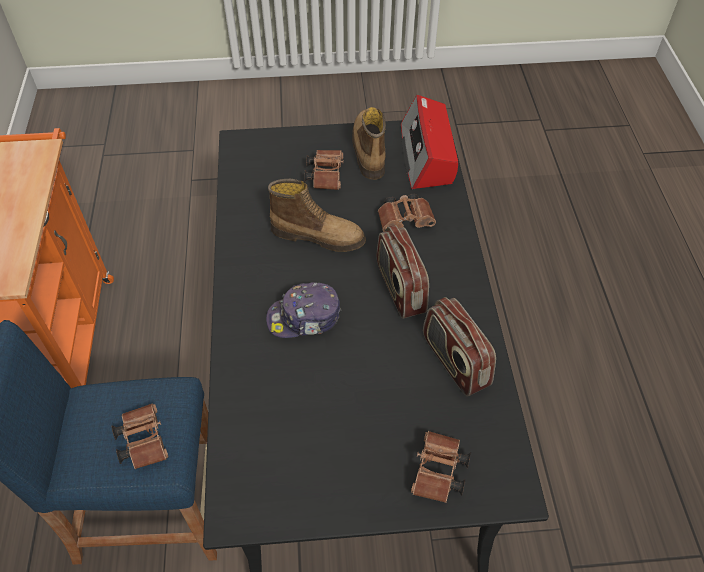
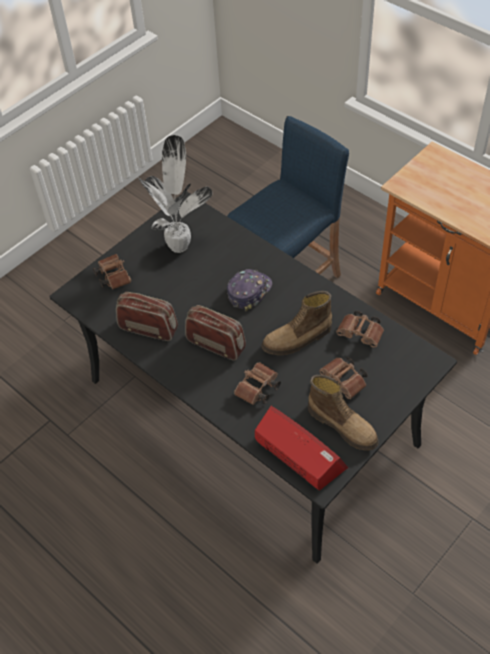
camera: 140 degrees right, 0 degrees up
brown binoculars [111,403,168,469] -> brown binoculars moved to [336,311,384,348]
none -> potted plant [138,135,212,253]

